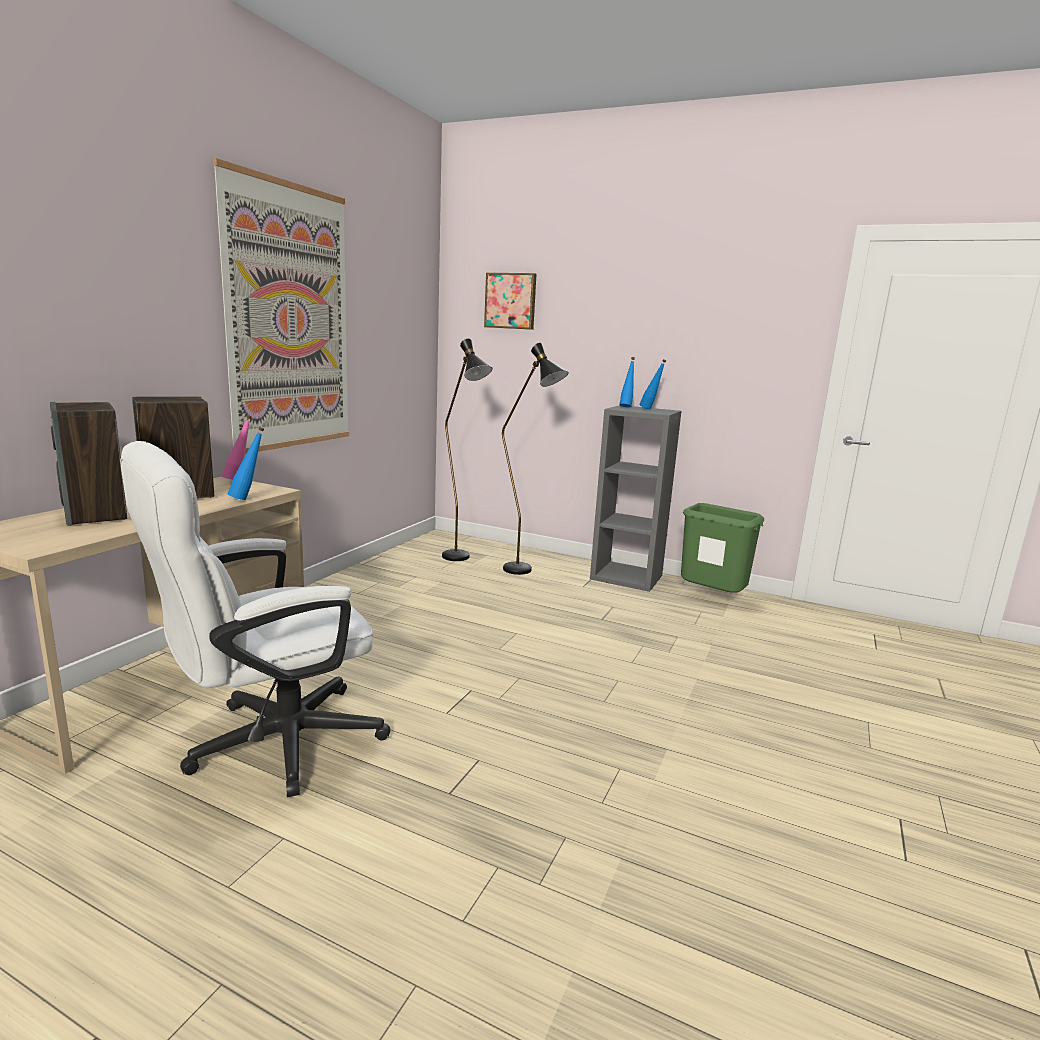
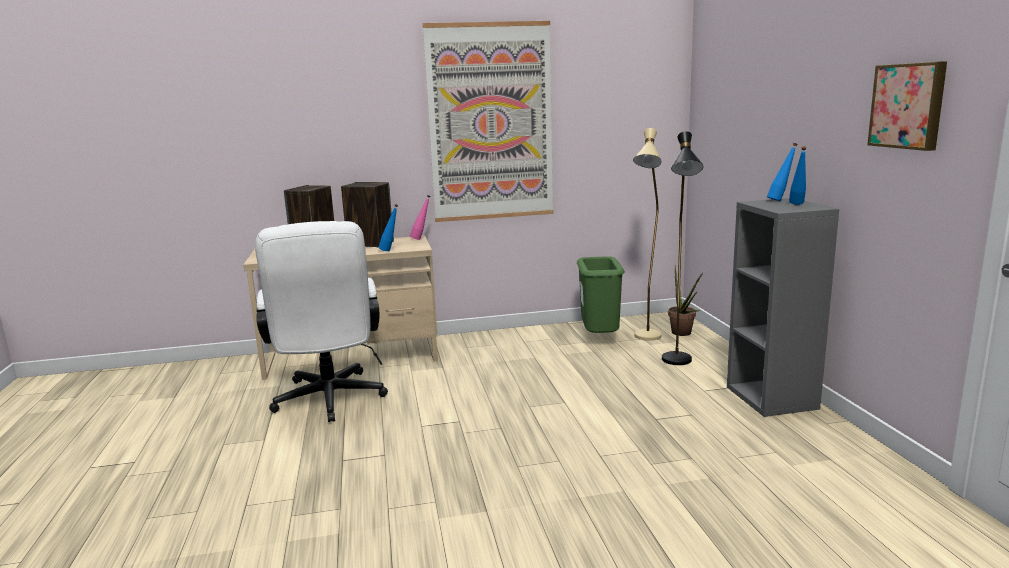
camera: 55 degrees right, 0 degrees up
white office chair [120,441,390,797] -> white office chair turned 120 degrees counterclockwise [255,221,388,422]
black floor lamp [442,339,492,561] -> beige floor lamp [633,128,662,341]
picture [484,273,536,330] -> picture moved to [867,61,947,151]
green trash can [681,503,764,593] -> green trash can moved to [577,256,625,333]
none -> potted plant [668,266,703,336]

